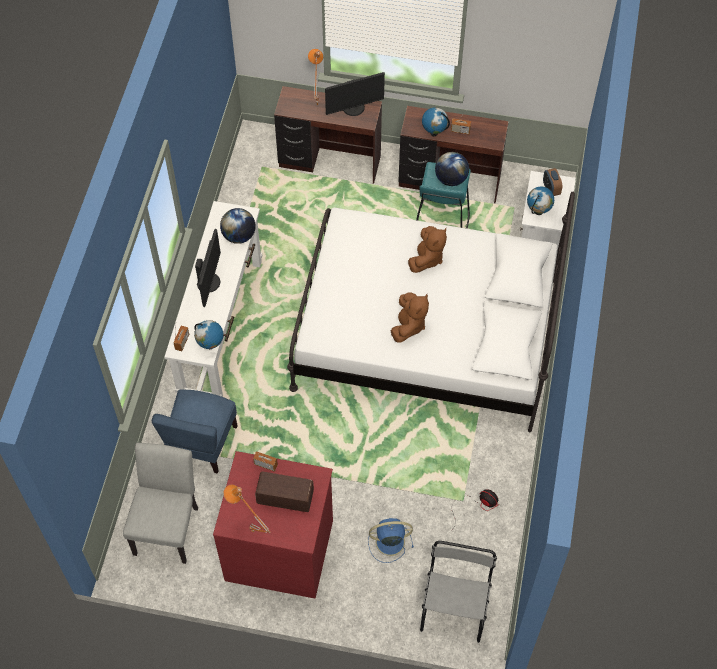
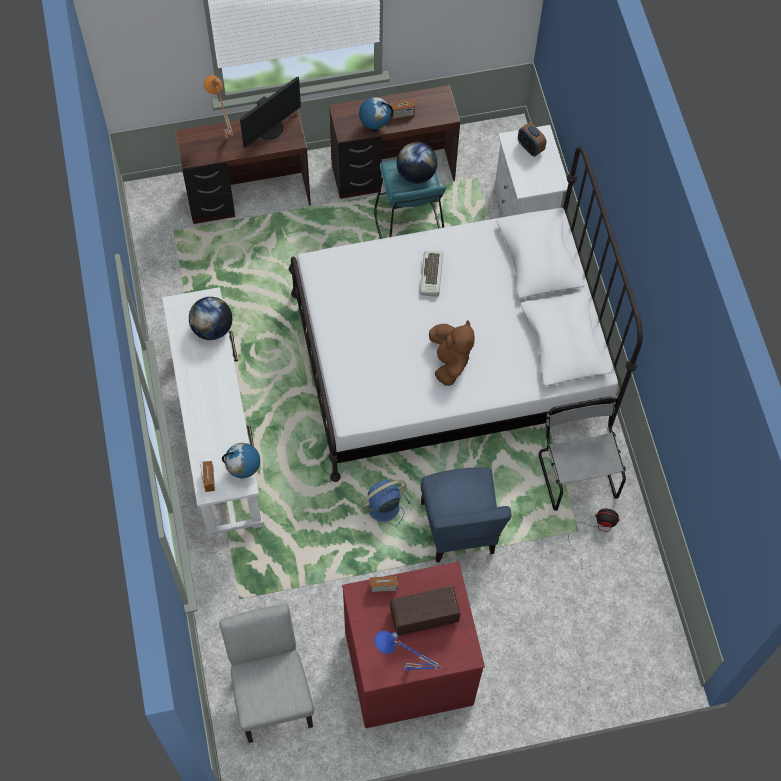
camera: 25 degrees left, 5 degrees up
blue chair [152,389,238,474] -> blue chair moved to [421,467,512,562]
monitor [195,229,221,307] -> none
orange table lamp [223,485,271,533] -> blue table lamp [375,631,442,671]
blue fan [368,518,414,563] -> blue fan moved to [361,480,411,527]
brown plush toy [408,226,447,273] -> keyboard [420,251,443,297]
grey chair [420,541,497,643] -> grey chair moved to [539,397,626,511]
globe [527,187,554,215] -> none

